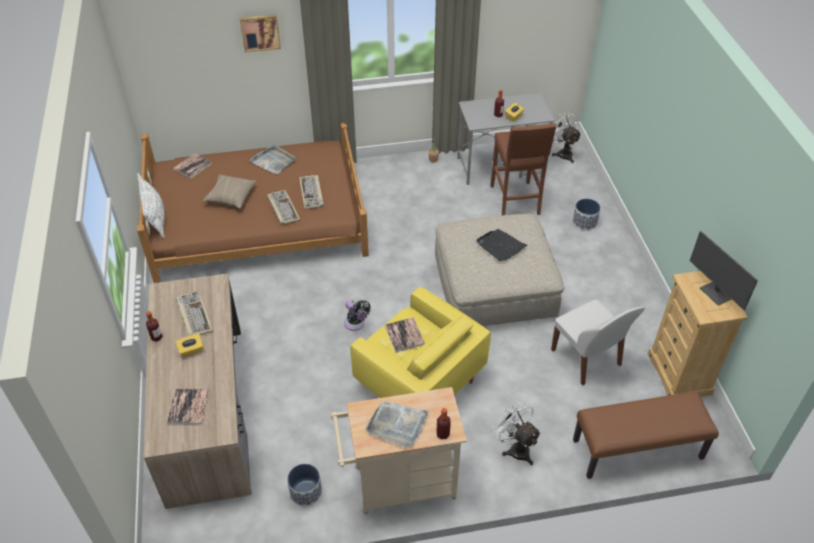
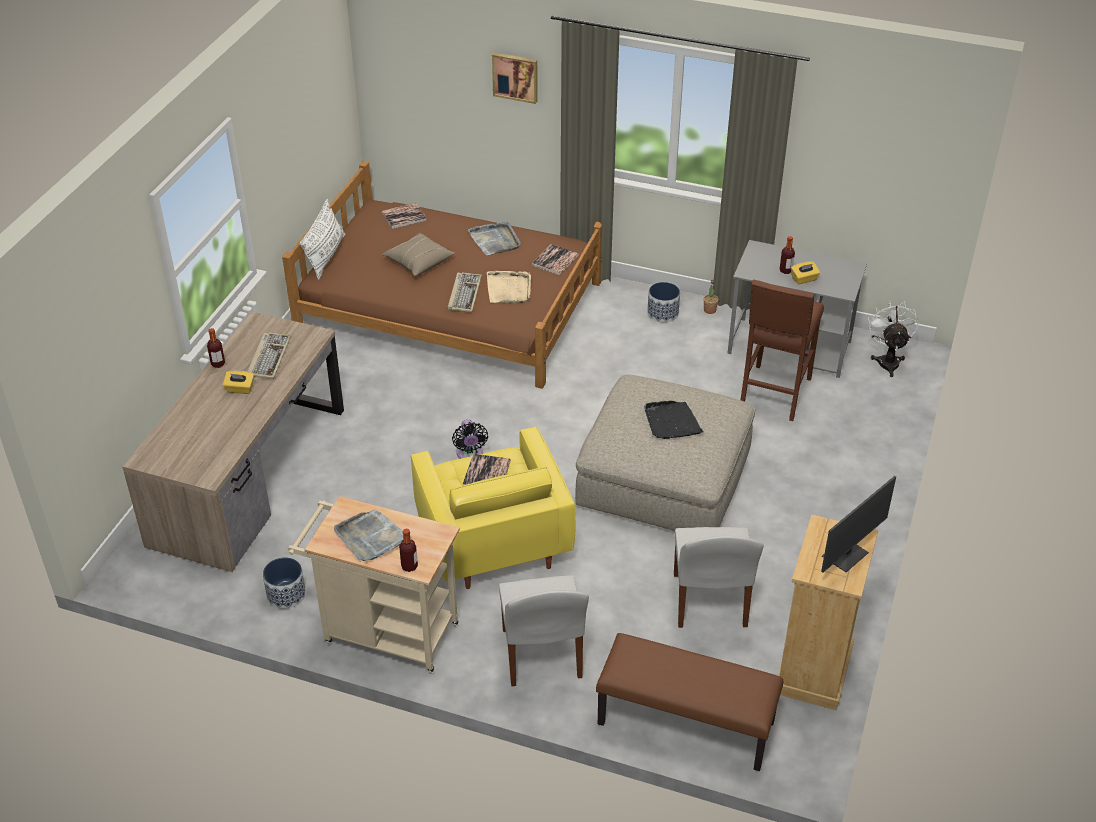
camera: 30 degrees right, 5 degrees down
book [167,389,210,425] -> book moved to [532,244,579,275]
keyboard [299,175,324,209] -> beige tray [487,271,531,303]
white fan [492,401,541,465] -> white chair [499,575,589,686]
planter [573,199,601,231] -> planter moved to [647,282,680,323]
monitor [690,231,758,310] -> monitor turned 135 degrees counterclockwise [821,476,896,573]

